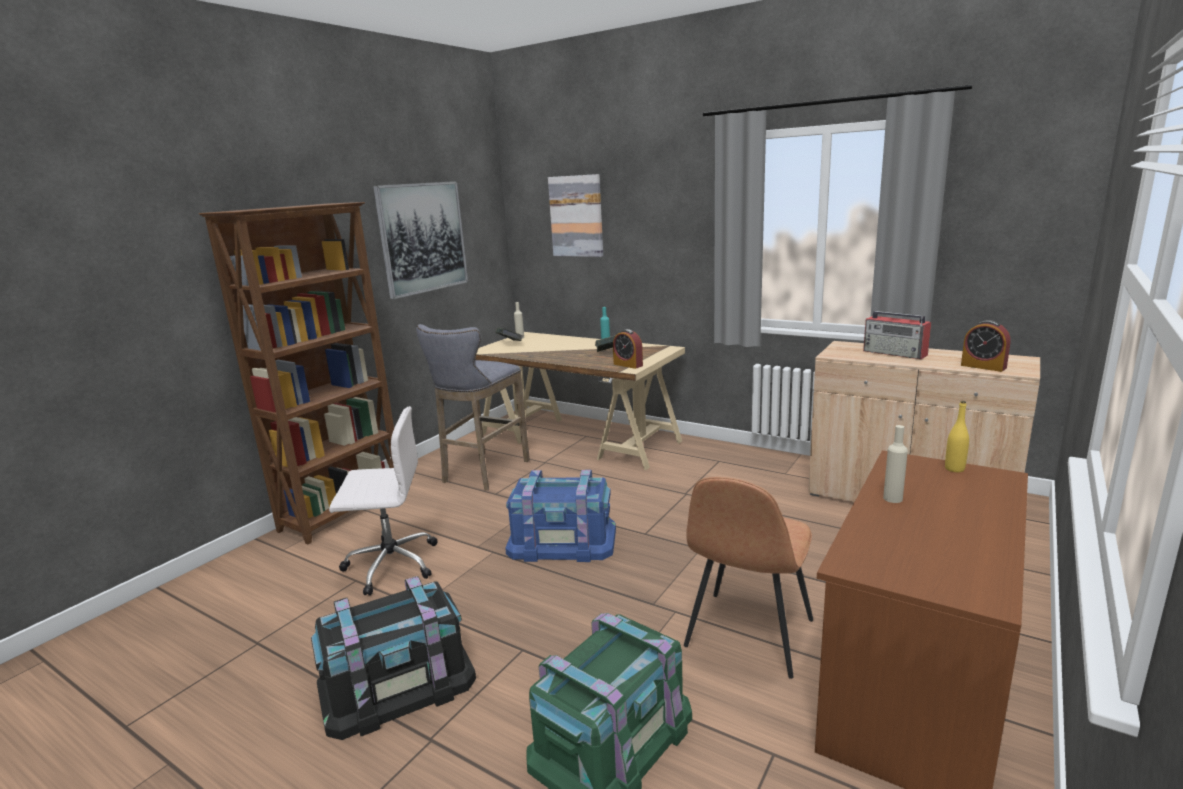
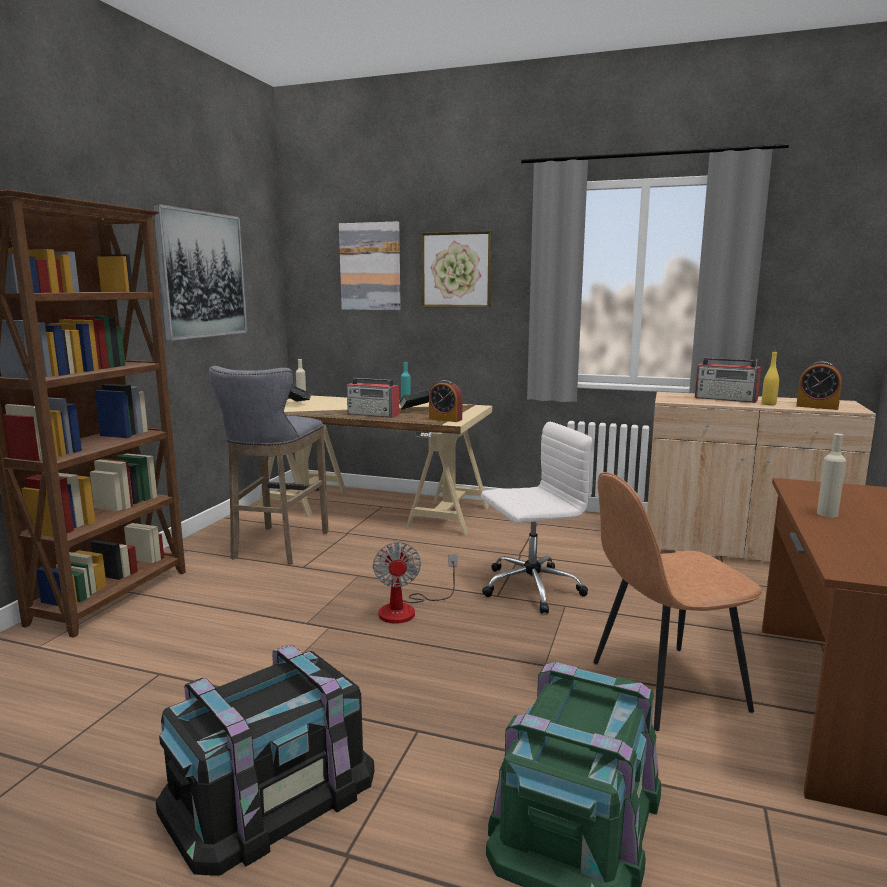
camera: 15 degrees left, 5 degrees down
white office chair [329,406,438,596] -> white office chair moved to [481,422,592,614]
blue storage box [505,470,616,562] -> fan [373,542,457,624]
brown chair [684,477,813,679] -> brown chair turned 60 degrees clockwise [593,472,763,731]
yellow bottle [945,401,969,472] -> yellow bottle moved to [762,351,779,405]
none -> radio [347,378,399,418]
none -> picture [421,231,492,308]

